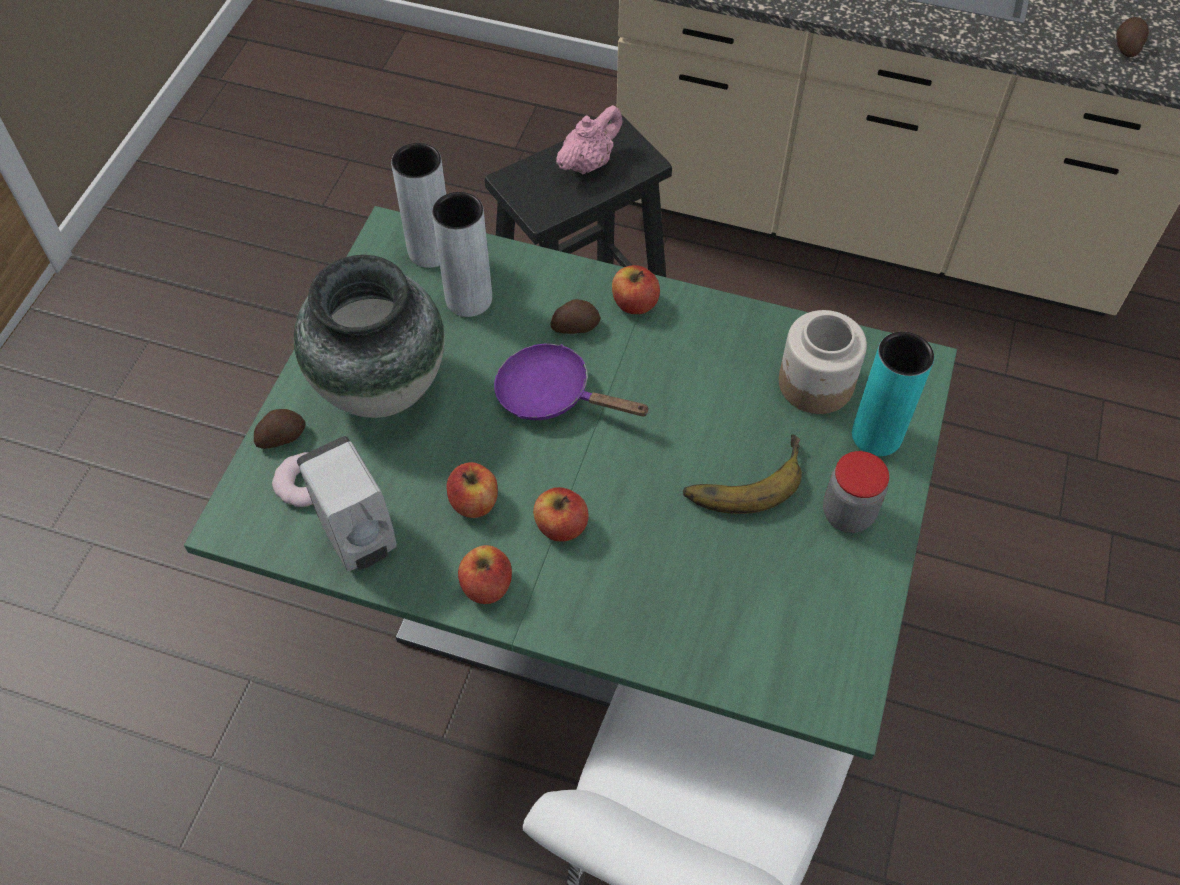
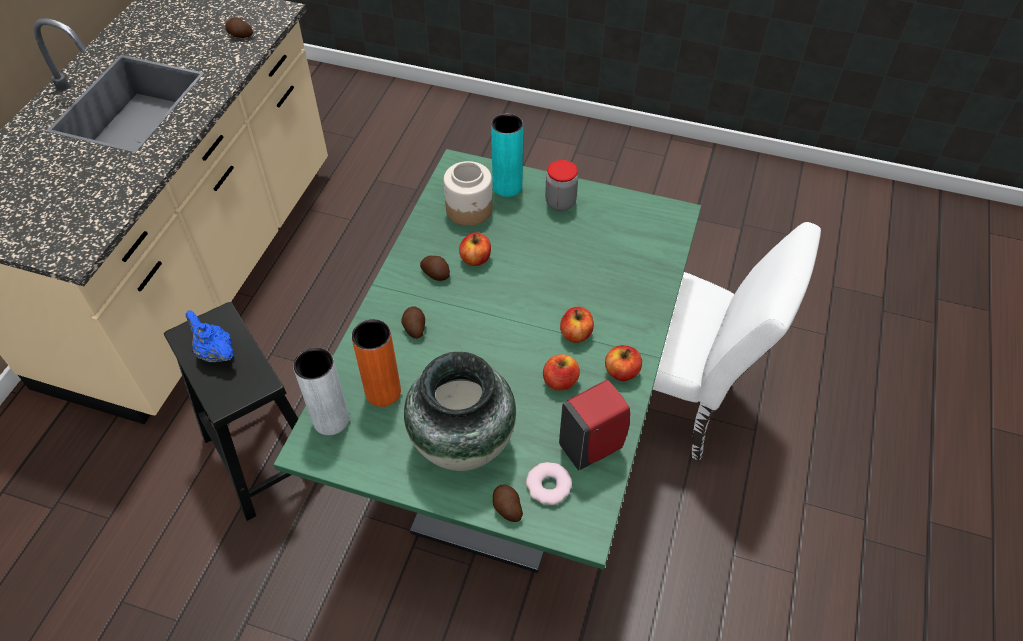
camera: 90 degrees left, 5 degrees down
white soap dispenser [297,436,397,571] -> red soap dispenser [559,380,630,471]
grey vase [432,192,492,317] -> orange vase [352,319,401,407]
purple frying pan [494,344,650,420] -> none
pink teapot [556,105,623,175] -> blue teapot [185,310,233,362]
apple [612,265,660,314] -> apple moved to [459,232,491,266]
banana [683,434,802,514] -> none
none -> potato [420,256,450,281]

